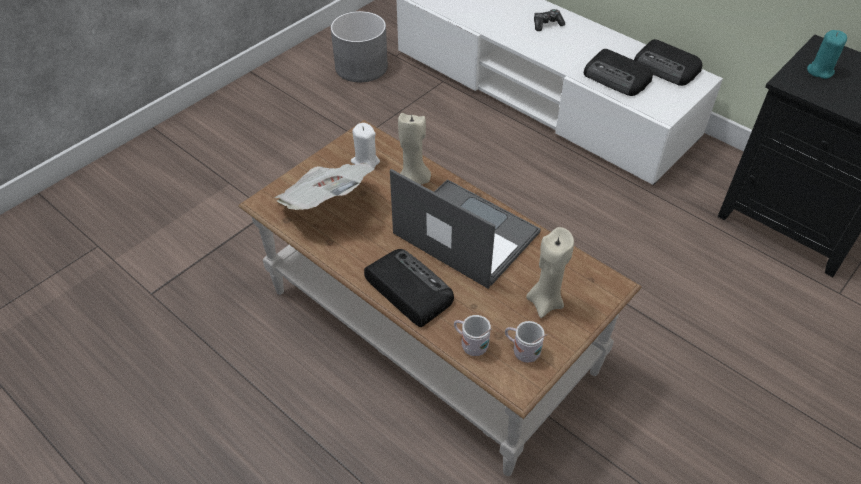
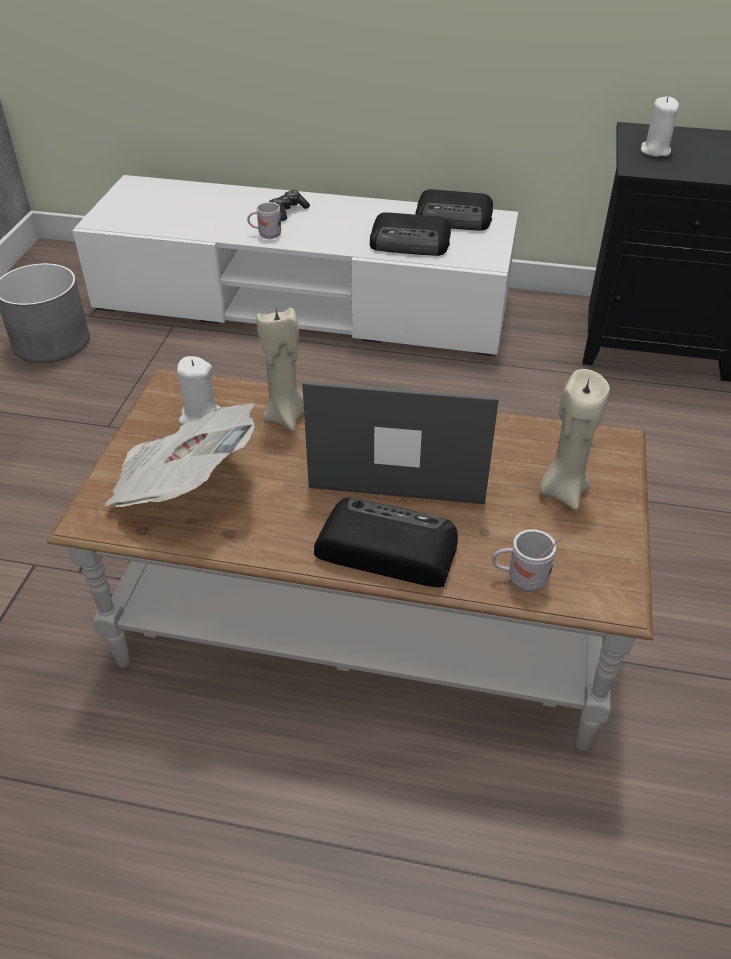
camera: 30 degrees left, 5 degrees down
white mug [505,321,547,363] -> white mug moved to [247,200,282,239]
turquoise candle [807,30,847,79] -> white candle [641,97,679,157]

